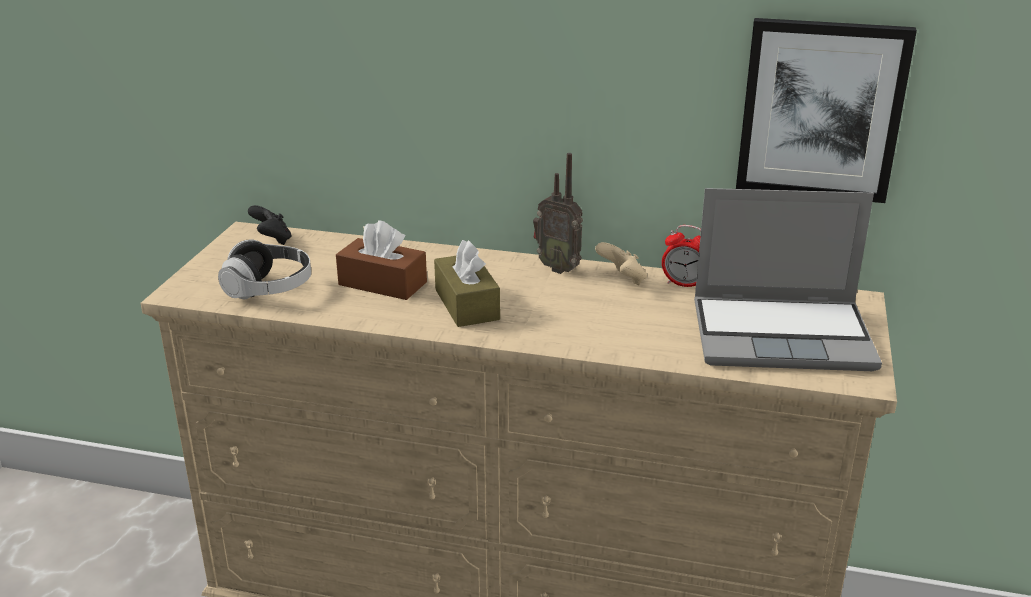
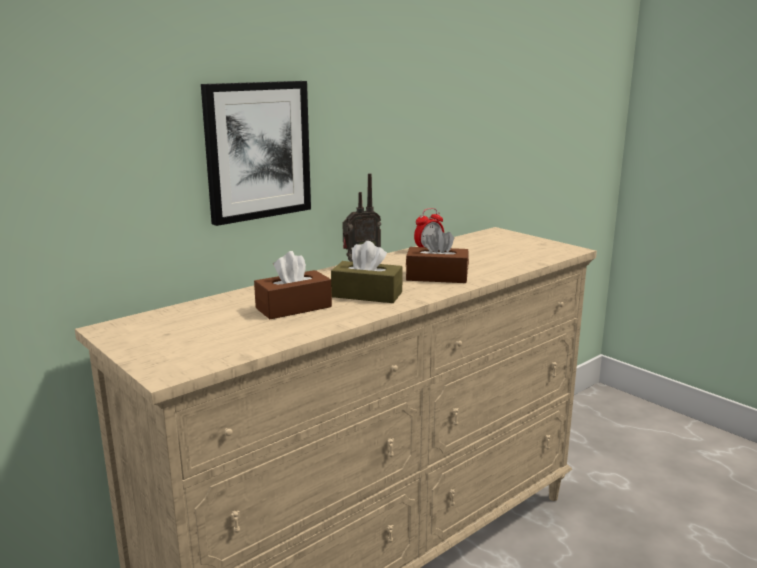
camera: 55 degrees left, 10 degrees down
headphones [218,240,311,299] -> none
black game controller [248,205,292,245] -> none
beige game controller [595,242,647,285] -> none
laptop [694,188,882,371] -> none
picture [736,18,917,203] -> picture moved to [201,81,311,226]
none -> brown tissue box [406,228,469,283]

